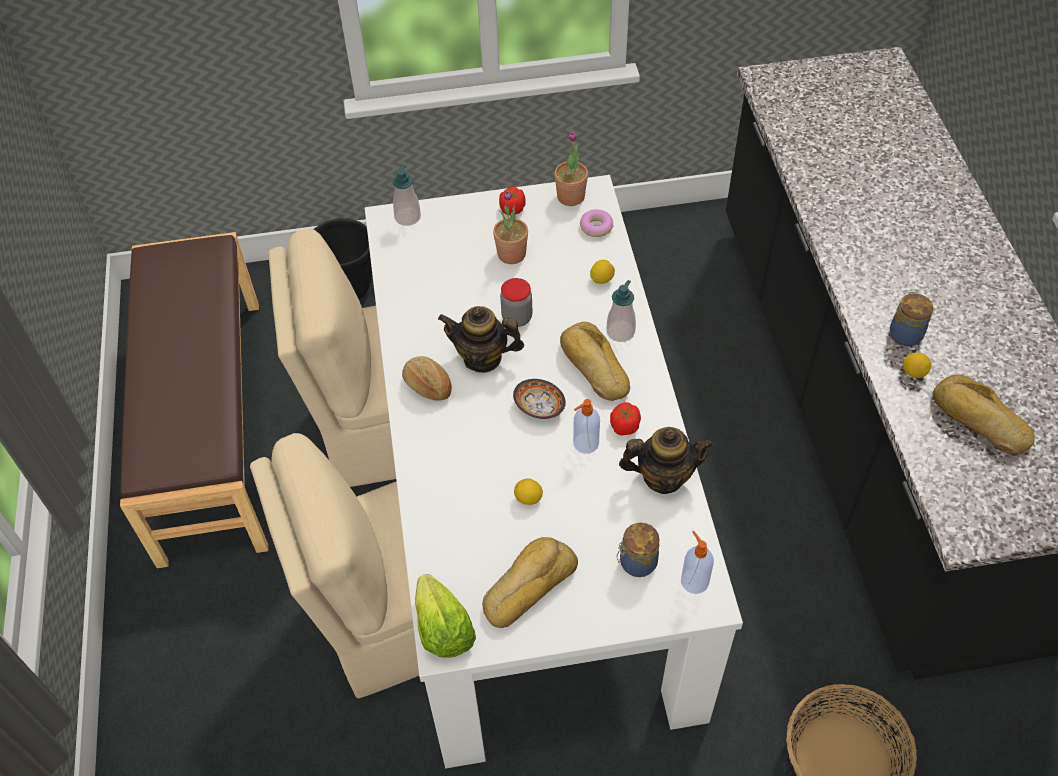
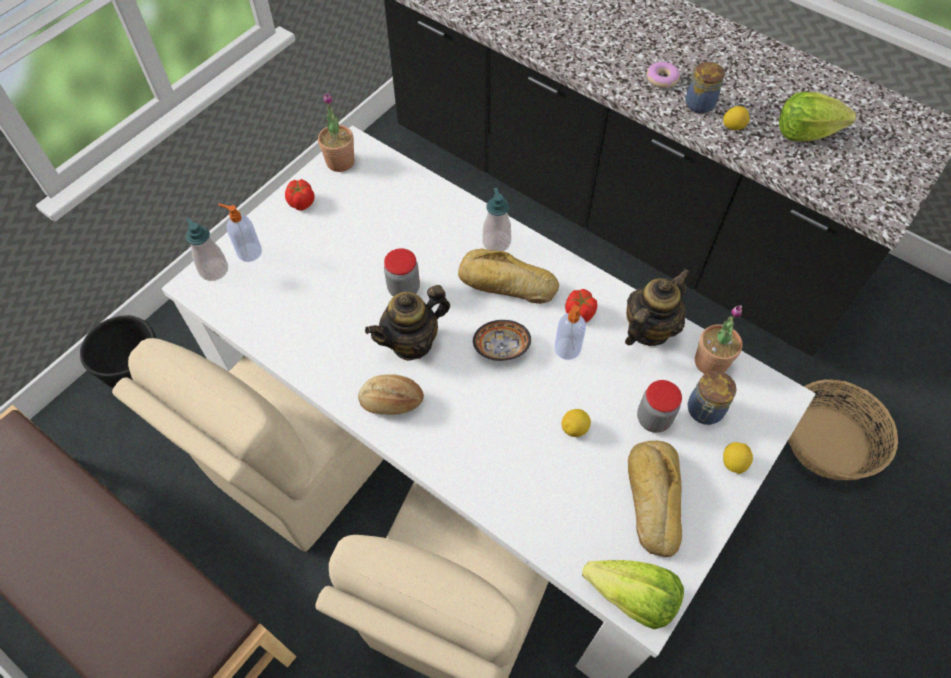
camera: 45 degrees left, 5 degrees up
potted plant [493,190,528,264] -> potted plant moved to [695,305,743,374]
donut [580,209,613,237] -> donut moved to [647,62,680,89]
lemon [590,260,615,284] -> lemon moved to [723,442,753,474]
soap dispenser [681,531,714,594] -> soap dispenser moved to [218,204,262,262]
bread [933,375,1035,455] -> lettuce [779,92,856,141]
none -> jar [637,380,682,433]

